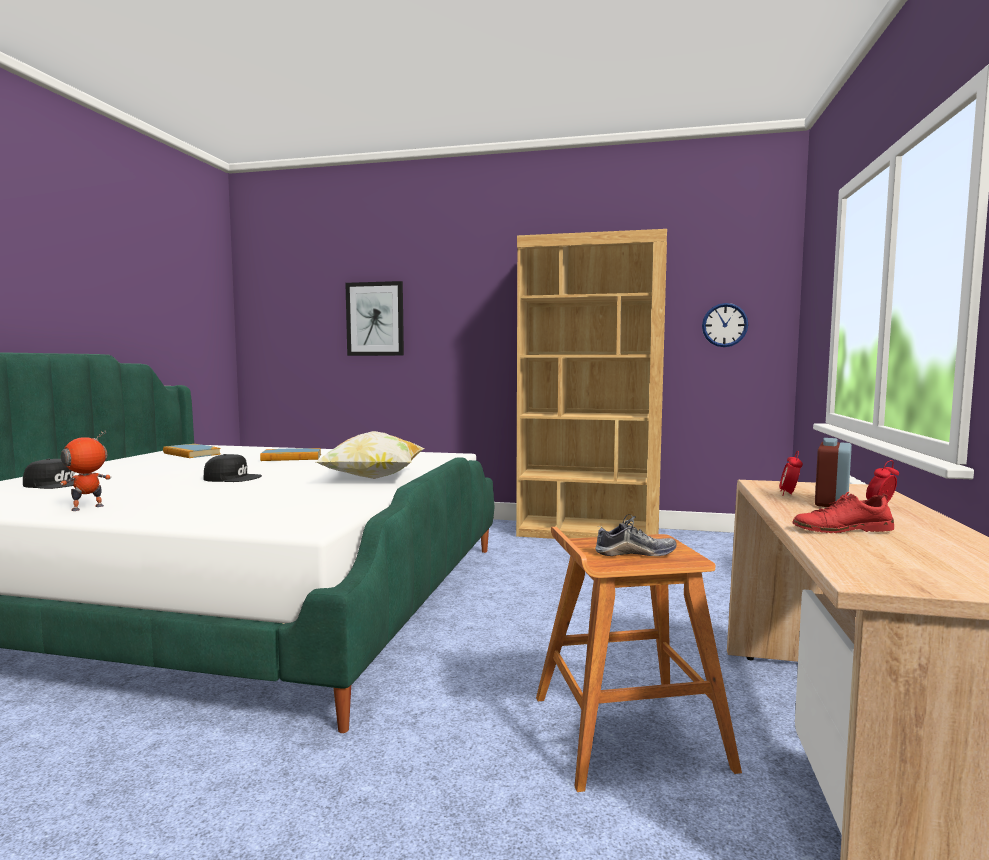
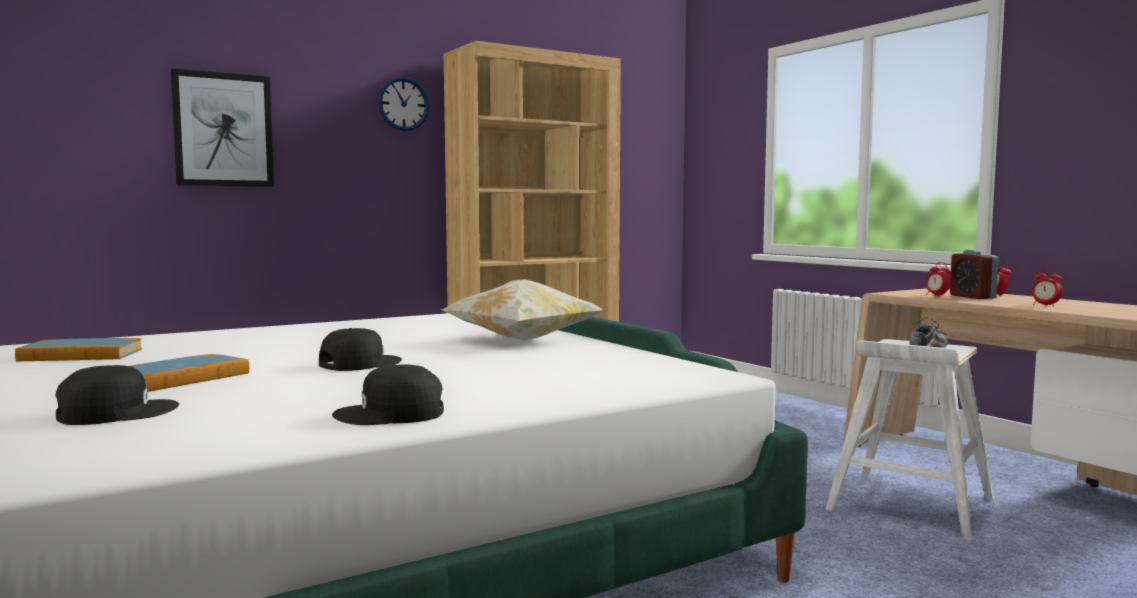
camera: 45 degrees left, 0 degrees up
toy robot [60,431,112,511] -> black cap [332,364,444,425]
book [260,448,321,461] -> book moved to [130,354,249,392]
brown stool [536,527,742,792] -> white stool [826,339,994,540]
wall clock [702,303,748,347] -> wall clock moved to [378,77,429,131]
red shoe [792,492,894,533] -> alarm clock [1032,268,1063,307]

